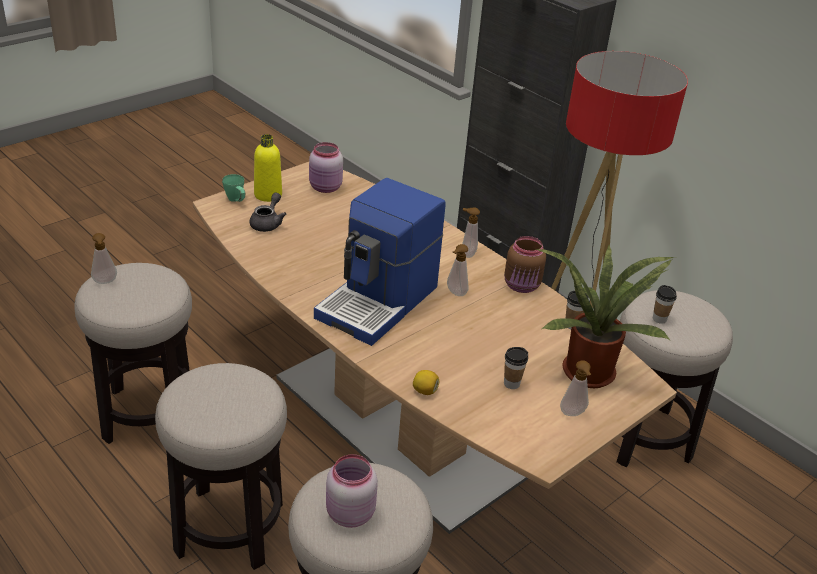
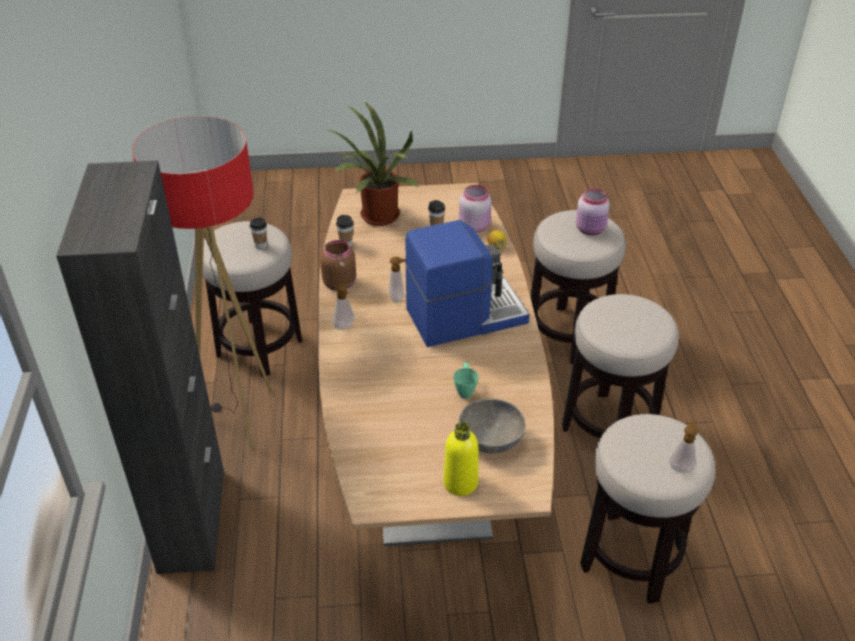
camera: 140 degrees left, 5 degrees up
green mug [222,174,245,202] -> green mug moved to [453,363,478,399]
grey teapot [250,192,286,232] -> grey bowl [459,399,526,453]
pink jar [309,142,343,193] -> pink jar moved to [459,185,492,233]
soap dispenser [560,360,591,416] -> none

